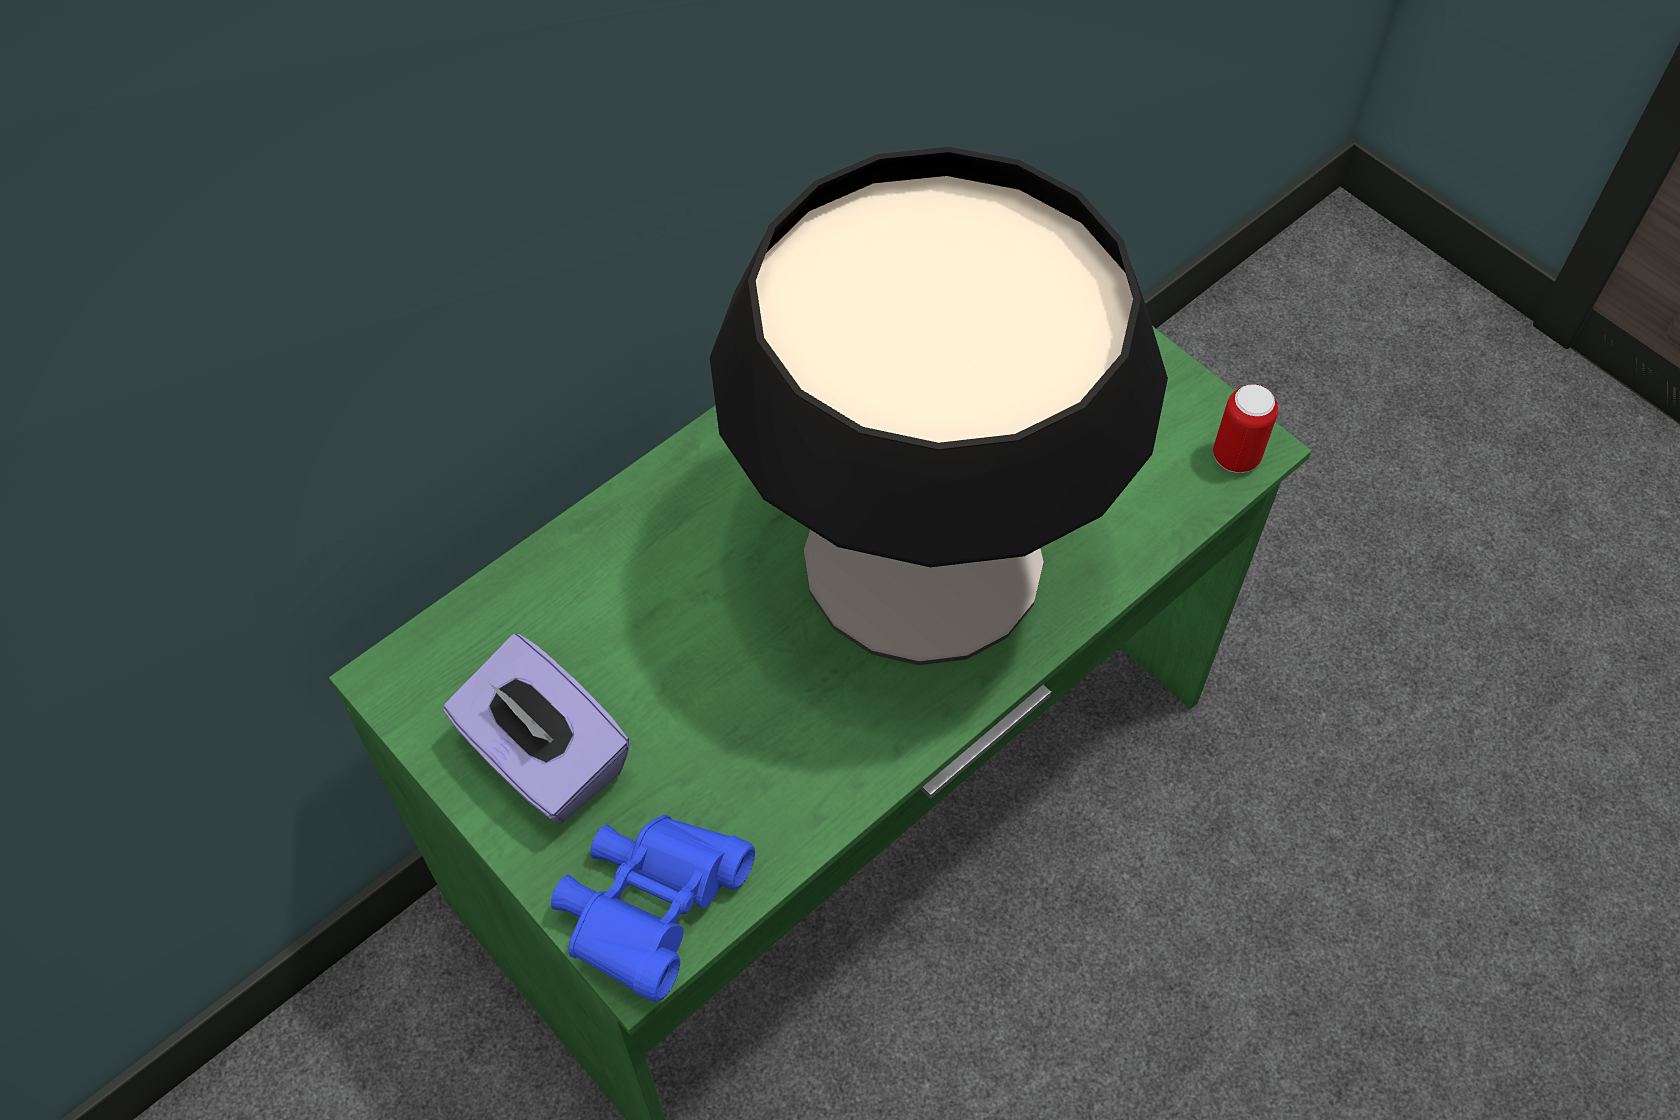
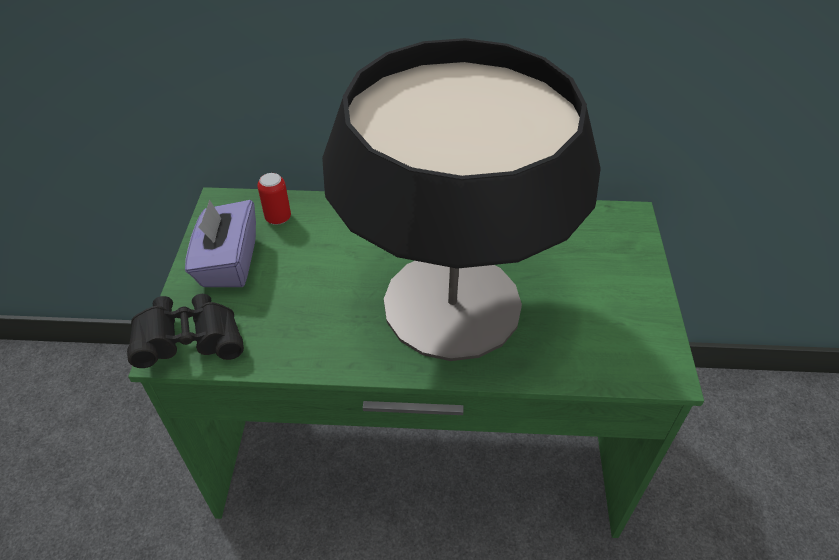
camera: 45 degrees right, 10 degrees down
blue binoculars [551,815,755,1002] -> black binoculars [127,294,244,368]
can [1213,384,1278,473] -> can moved to [257,173,291,225]

